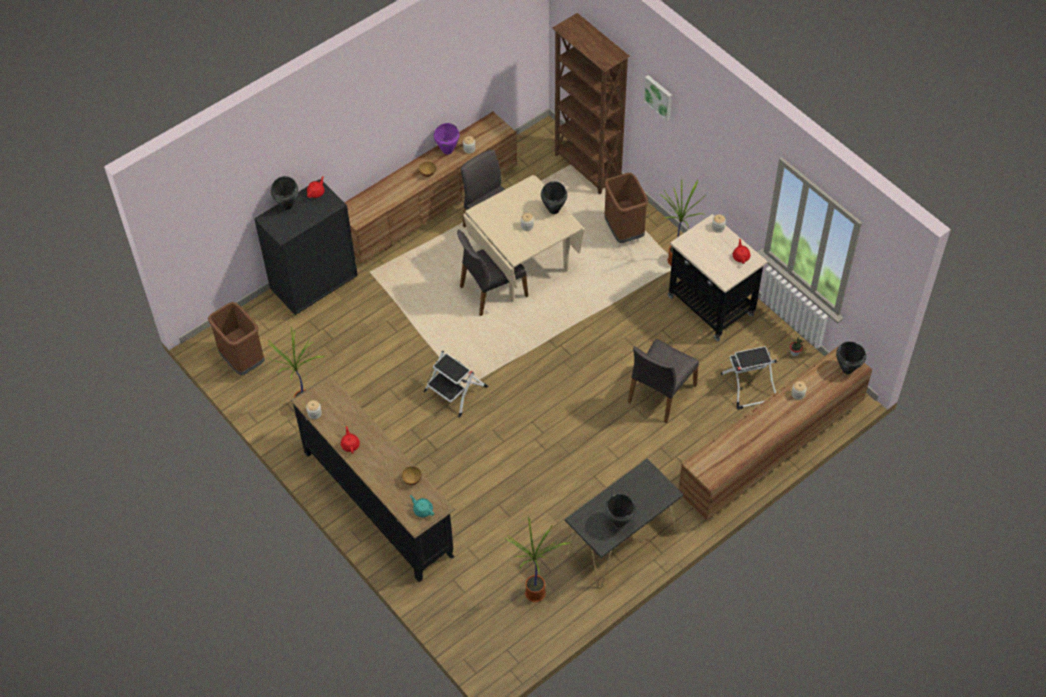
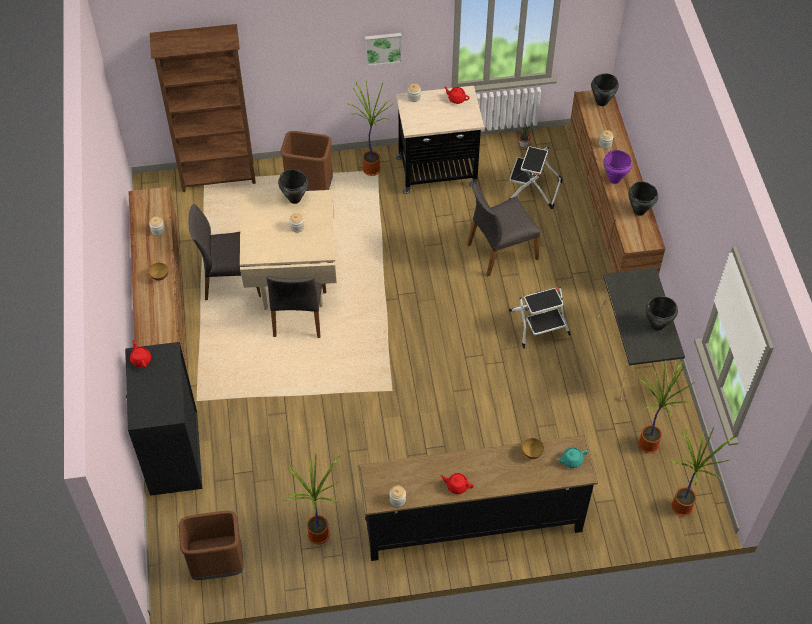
camera: 60 degrees left, 0 degrees up
black cooking pot [271,176,298,210] -> black cooking pot moved to [628,181,658,216]
step ladder [423,351,488,418] -> step ladder moved to [509,287,571,349]
purple cooking pot [434,123,459,155] -> purple cooking pot moved to [603,150,632,184]
grey chair [628,339,699,423] -> grey chair turned 90 degrees clockwise [467,183,540,276]
picture [643,75,672,121] -> picture moved to [365,33,402,66]
none -> potted plant [669,427,735,516]

